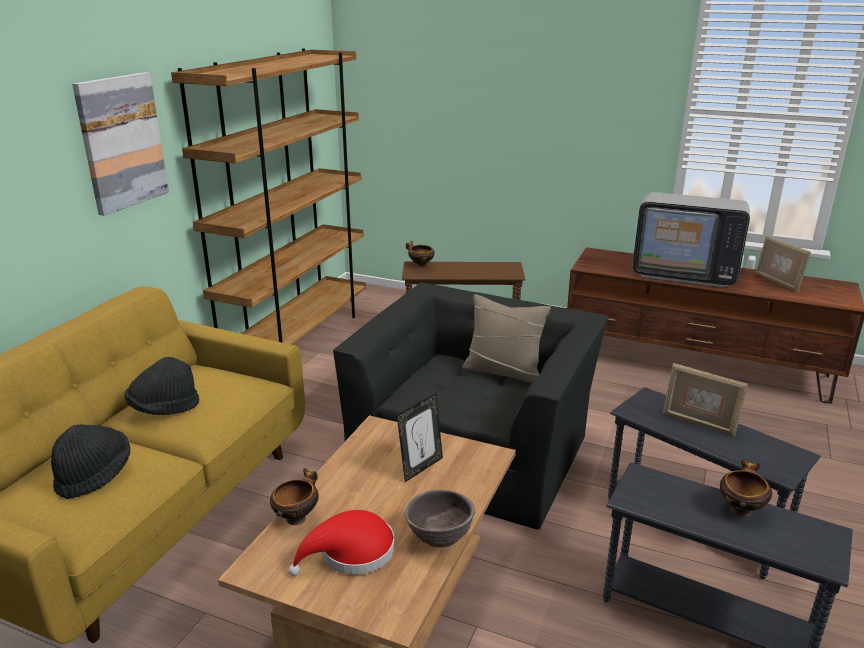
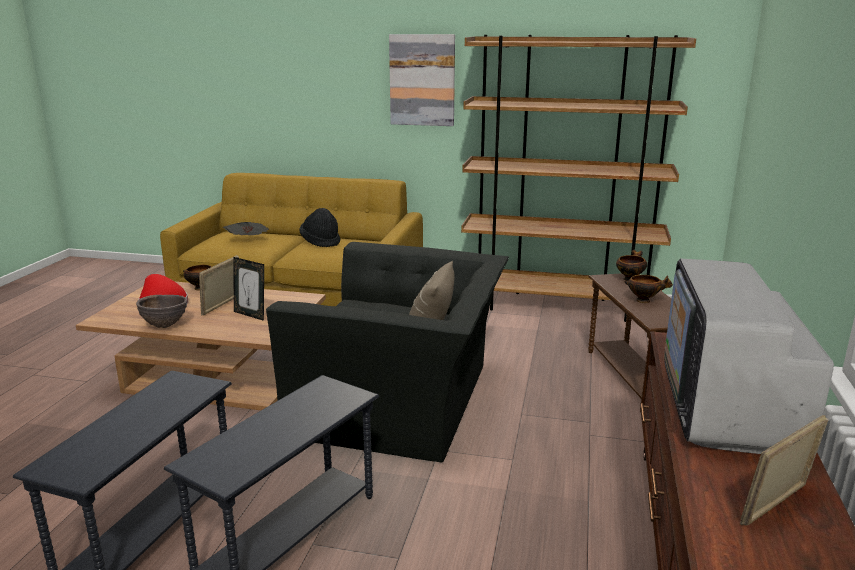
camera: 80 degrees right, 5 degrees down
black hat [51,424,130,499] -> newspaper [223,222,269,235]
picture frame [663,363,748,436] -> picture frame moved to [199,255,239,316]
bowl [720,459,772,517] -> bowl moved to [624,275,673,303]

